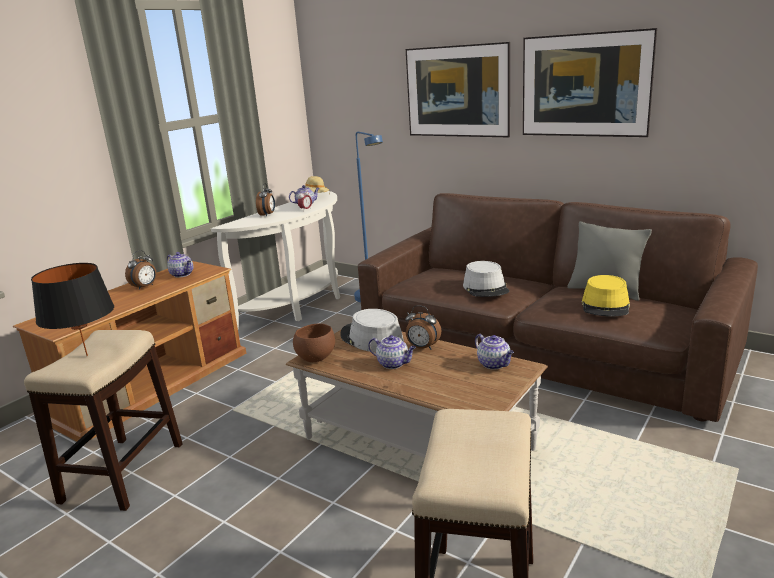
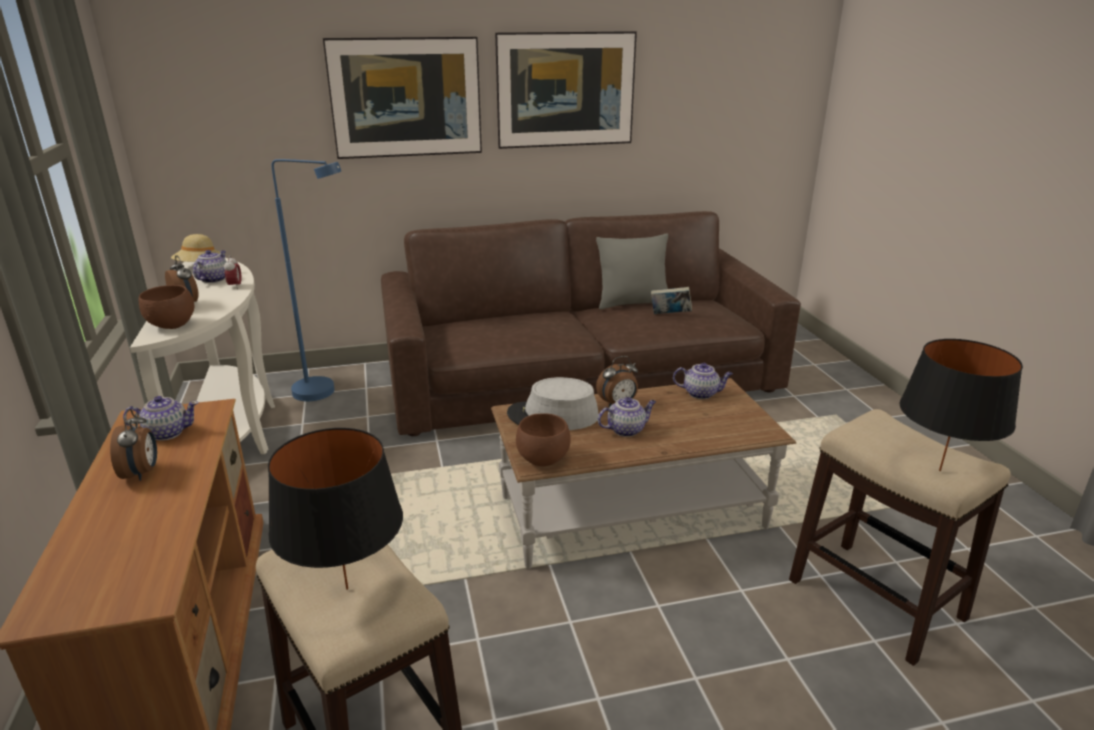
camera: 50 degrees left, 5 degrees up
grey hat [463,261,509,297] -> none
yellow hat [582,275,630,317] -> book [651,287,692,314]
none -> brown bowl [139,285,194,329]
none -> black table lamp [899,339,1023,471]

